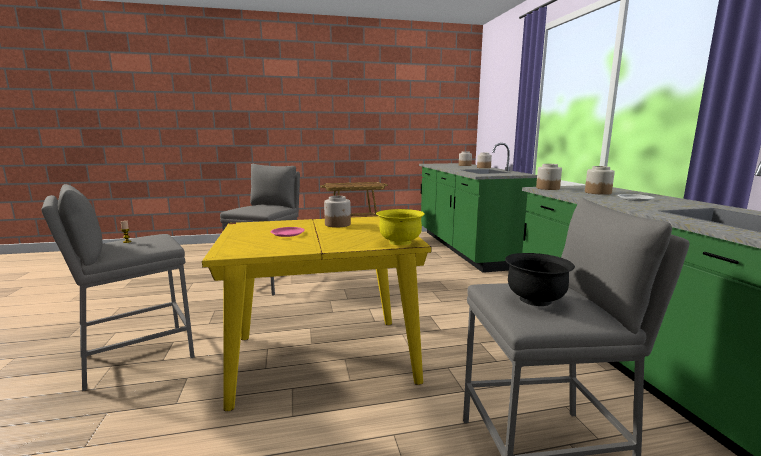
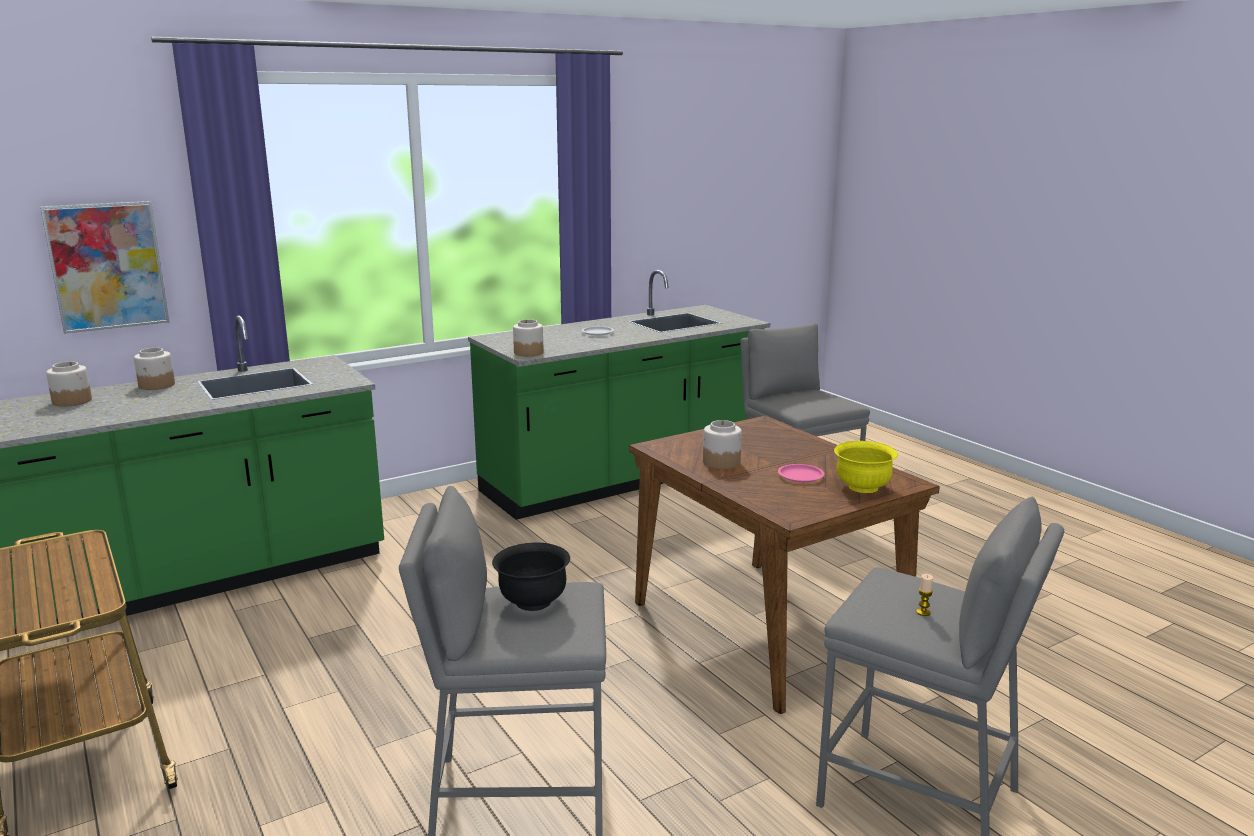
camera: 110 degrees left, 5 degrees up
yellow dining table [202,216,431,411] -> brown dining table [629,416,940,714]
yellow bowl [376,209,425,245] -> yellow bowl moved to [834,441,898,493]
black bowl [505,253,575,306] -> black bowl moved to [492,542,570,611]
jar [585,166,615,195] -> none
none -> picture [40,201,169,334]

